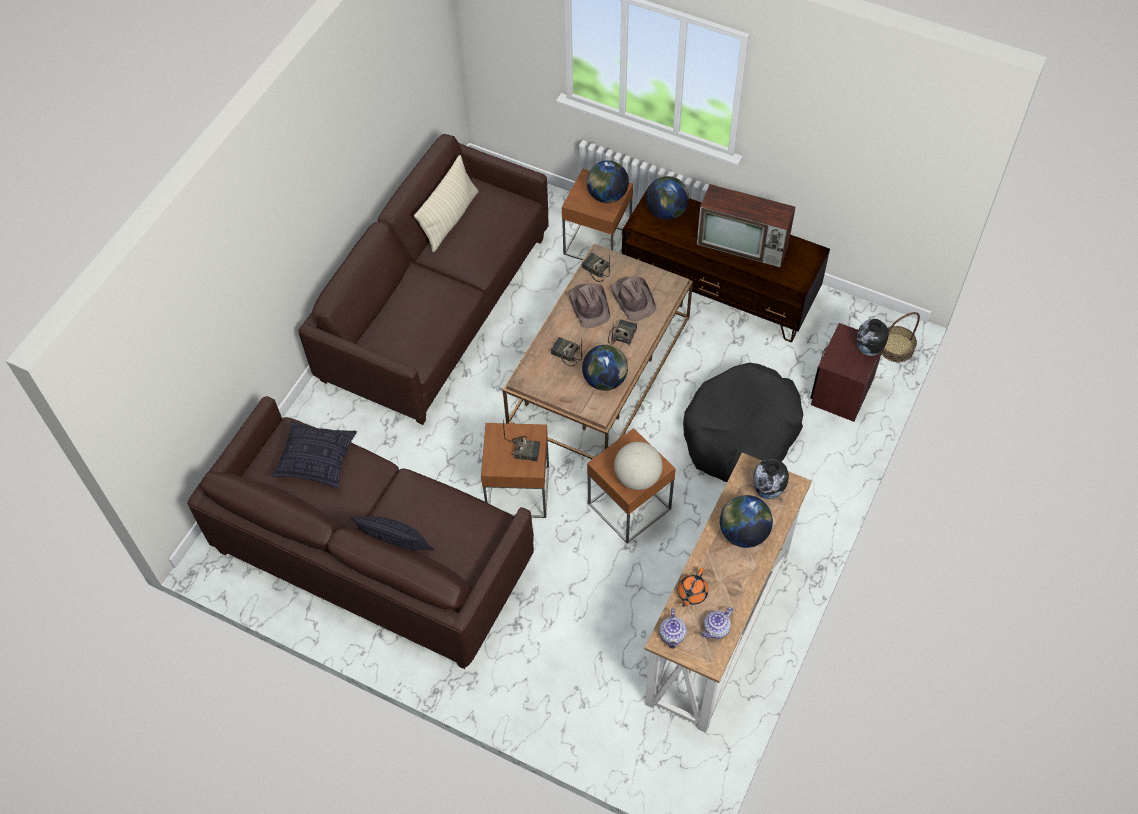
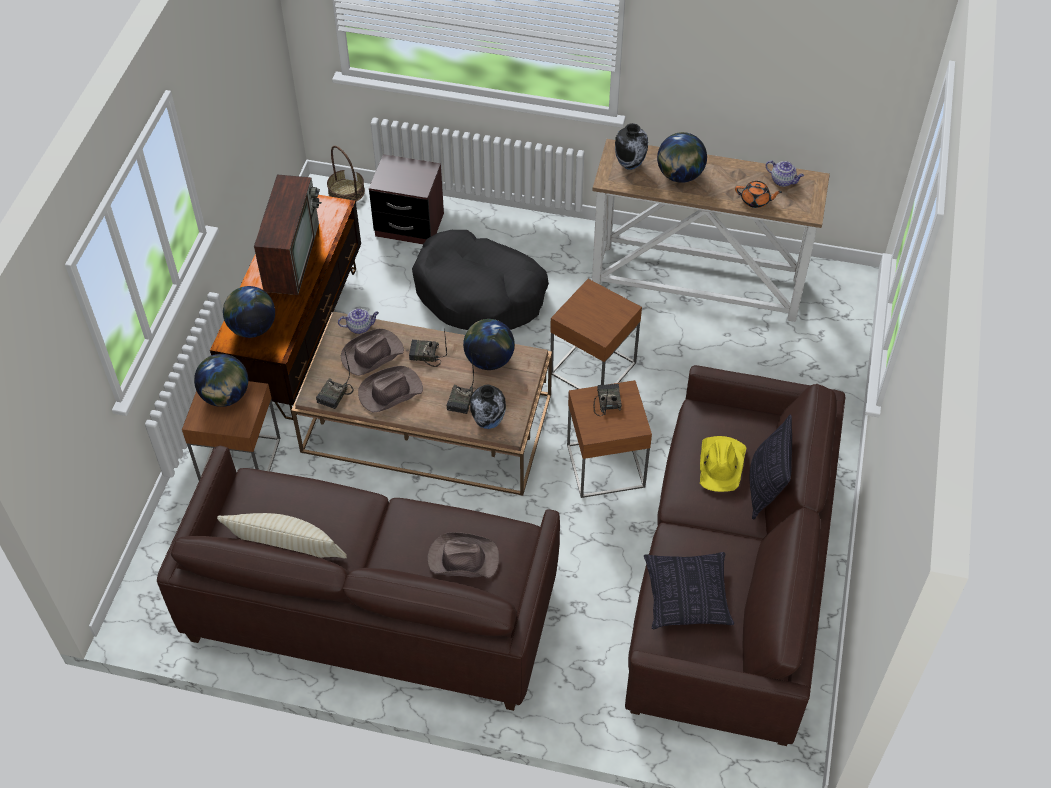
camera: 105 degrees left, 5 degrees down
globe [614,442,663,490] -> none
teapot [659,608,687,649] -> teapot moved to [338,308,379,334]
vase [857,319,889,356] -> vase moved to [470,385,506,429]
none -> brown hat [427,532,499,578]
none -> yellow hat [700,436,746,492]

